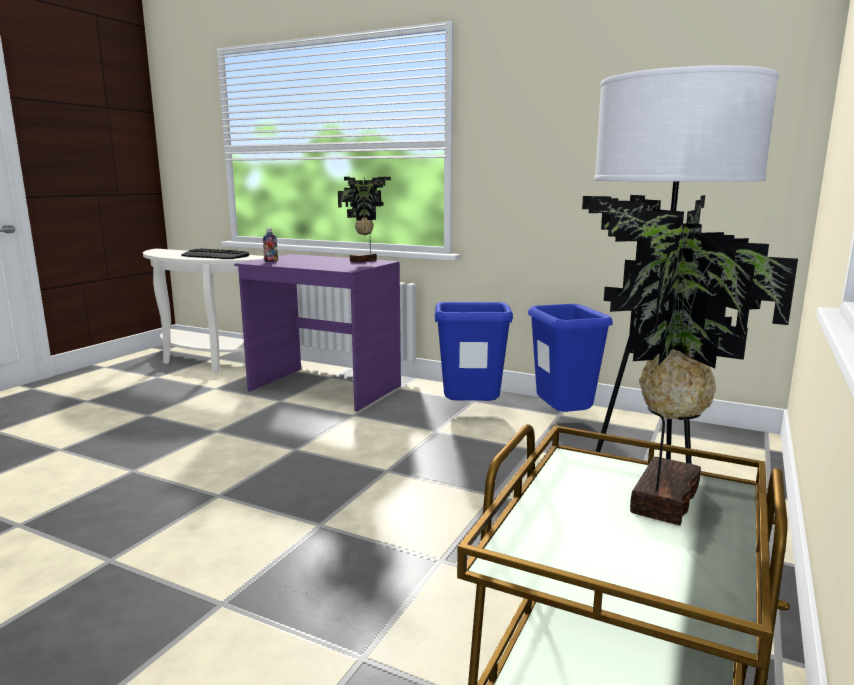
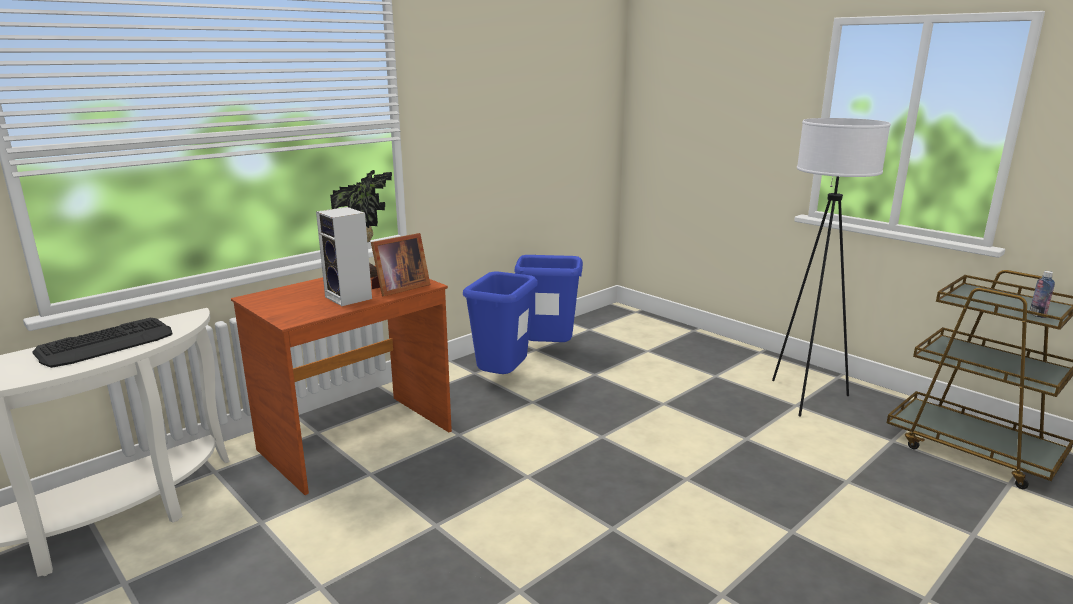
camera: 70 degrees left, 5 degrees up
purple desk [234,254,401,412] -> brown desk [231,265,452,495]
bottle [263,228,278,262] -> bottle moved to [1030,271,1055,318]
potted plant [582,195,798,525] -> none
none -> speaker [316,207,372,306]
none -> picture frame [371,233,430,296]

